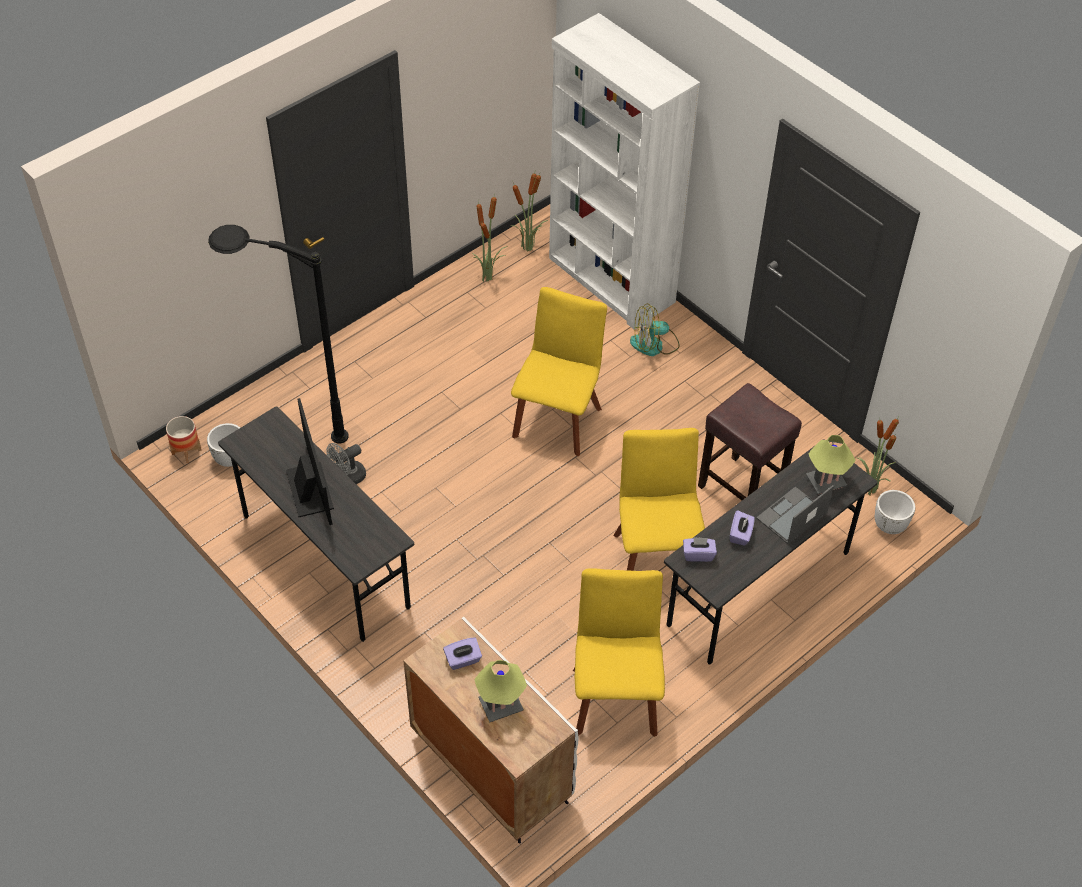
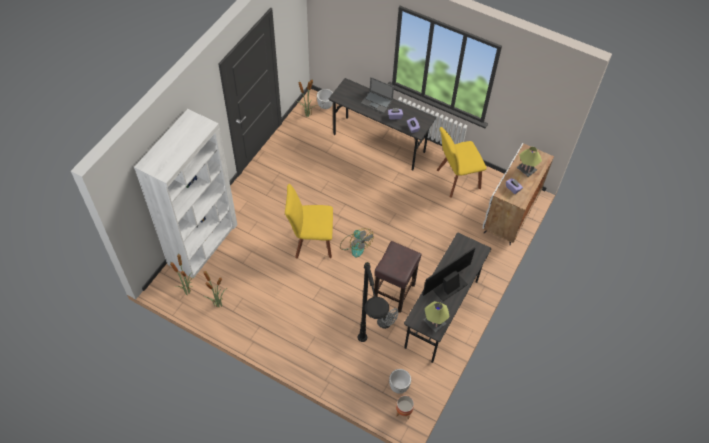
camera: 110 degrees left, 5 degrees up
yellow chair [613,428,705,571] -> none
fan [630,304,680,356] -> fan moved to [340,228,374,258]
brown stool [698,383,802,500] -> brown stool moved to [373,241,422,313]
table lamp [806,435,856,494] -> table lamp moved to [424,301,450,332]

